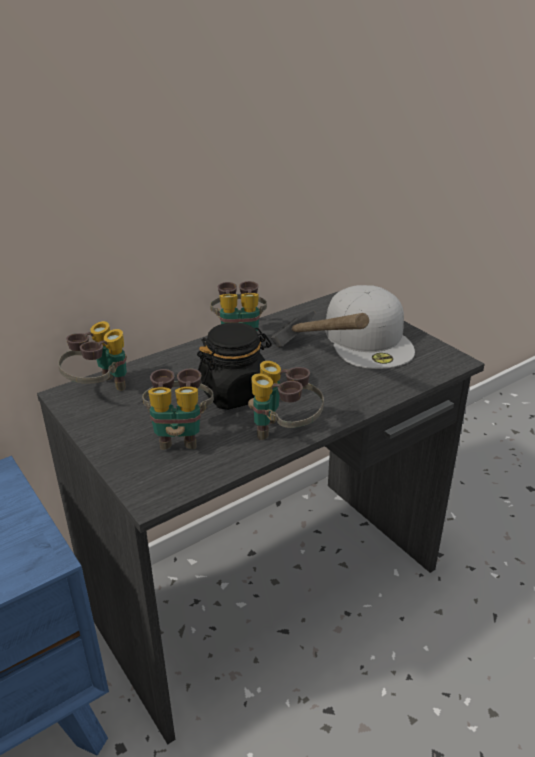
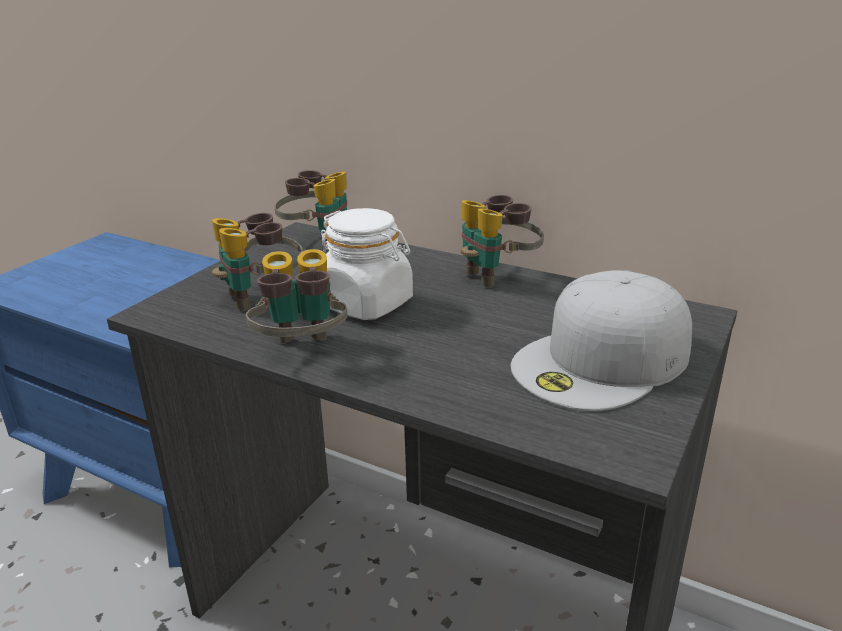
camera: 65 degrees right, 5 degrees down
black jar [197,322,272,410] -> white jar [321,208,413,320]
hammer [271,310,369,347] -> none

